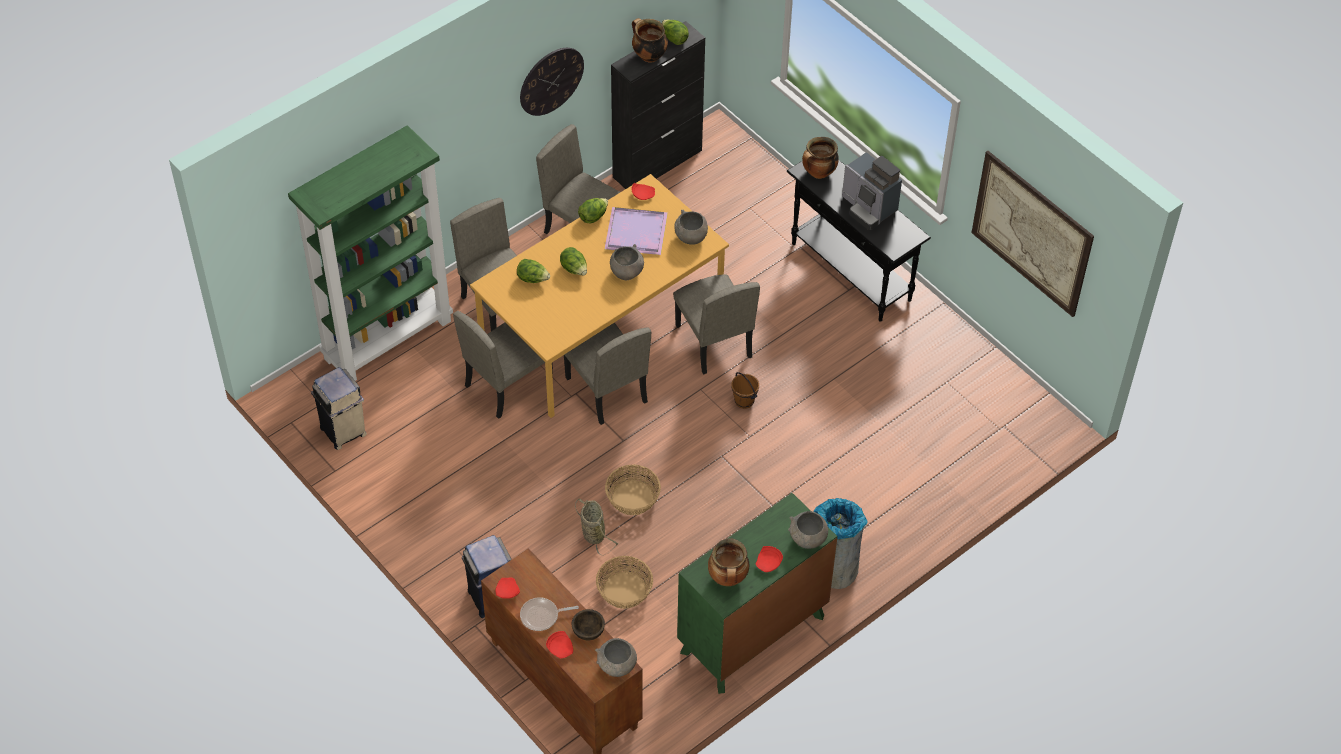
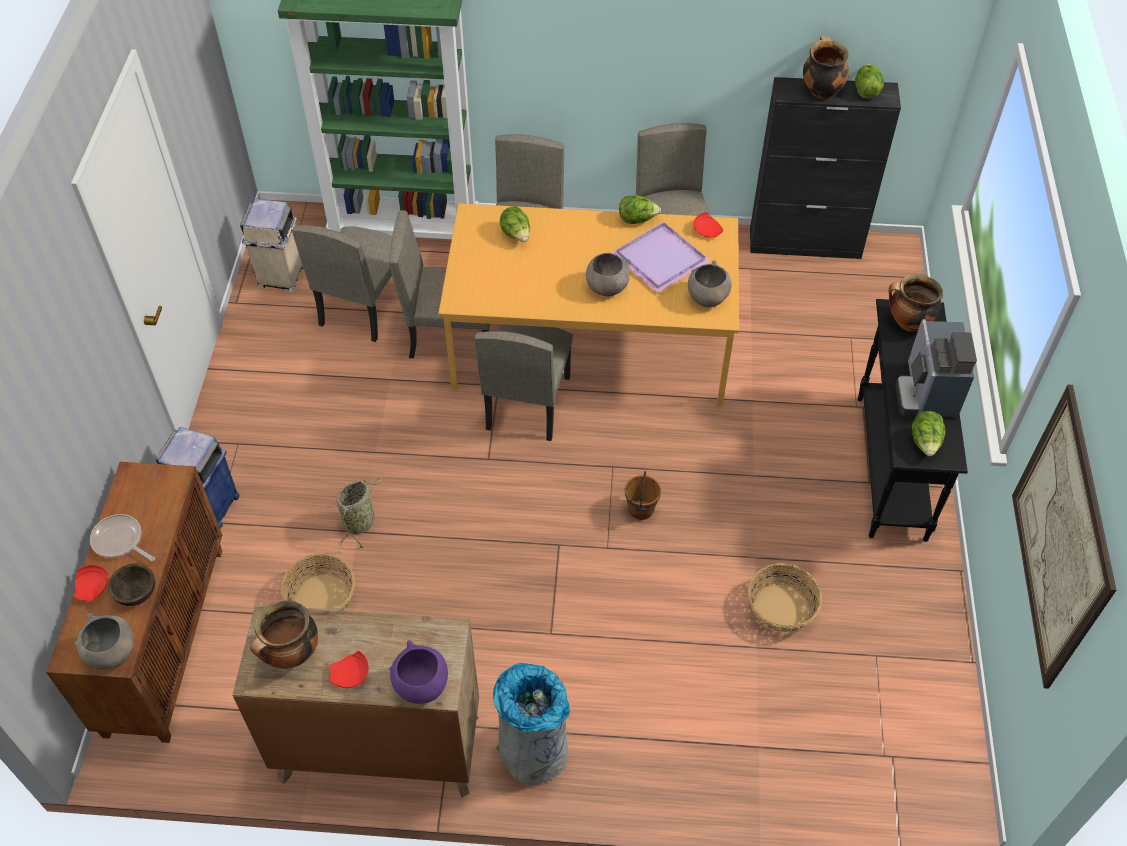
camera: 45 degrees right, 0 degrees up
red plate [495,578,520,599] -> none
wall clock [520,48,584,116] -> none
lettuce [560,247,587,275] -> lettuce moved to [912,411,946,456]
basket [605,464,661,515] -> basket moved to [748,563,822,632]
beige chair [673,274,760,374] -> beige chair moved to [292,225,392,342]
green dresser [677,493,837,694] -> brown dresser [232,604,479,797]
grey bowl [788,511,828,549] -> purple bowl [389,640,448,704]

